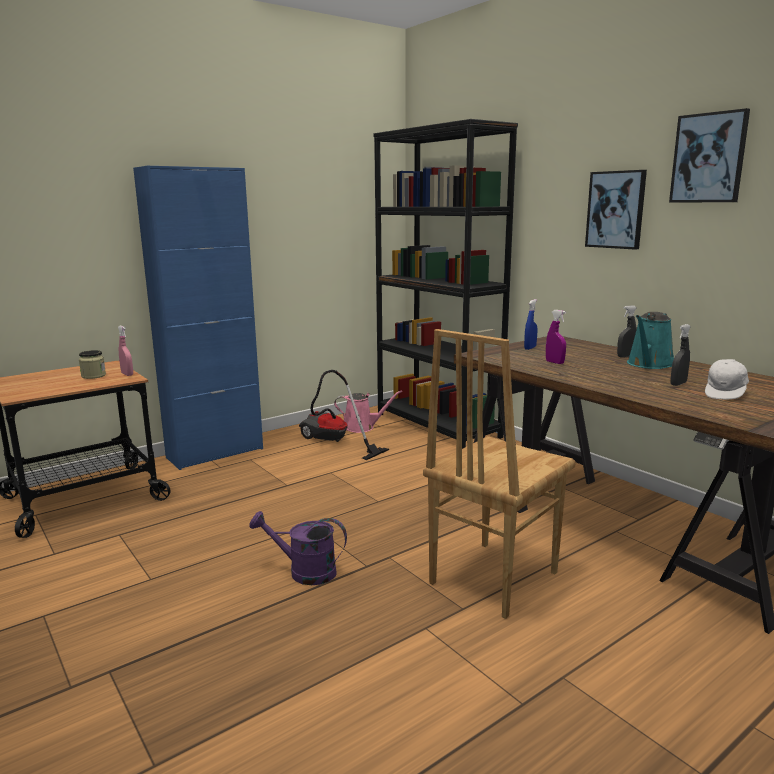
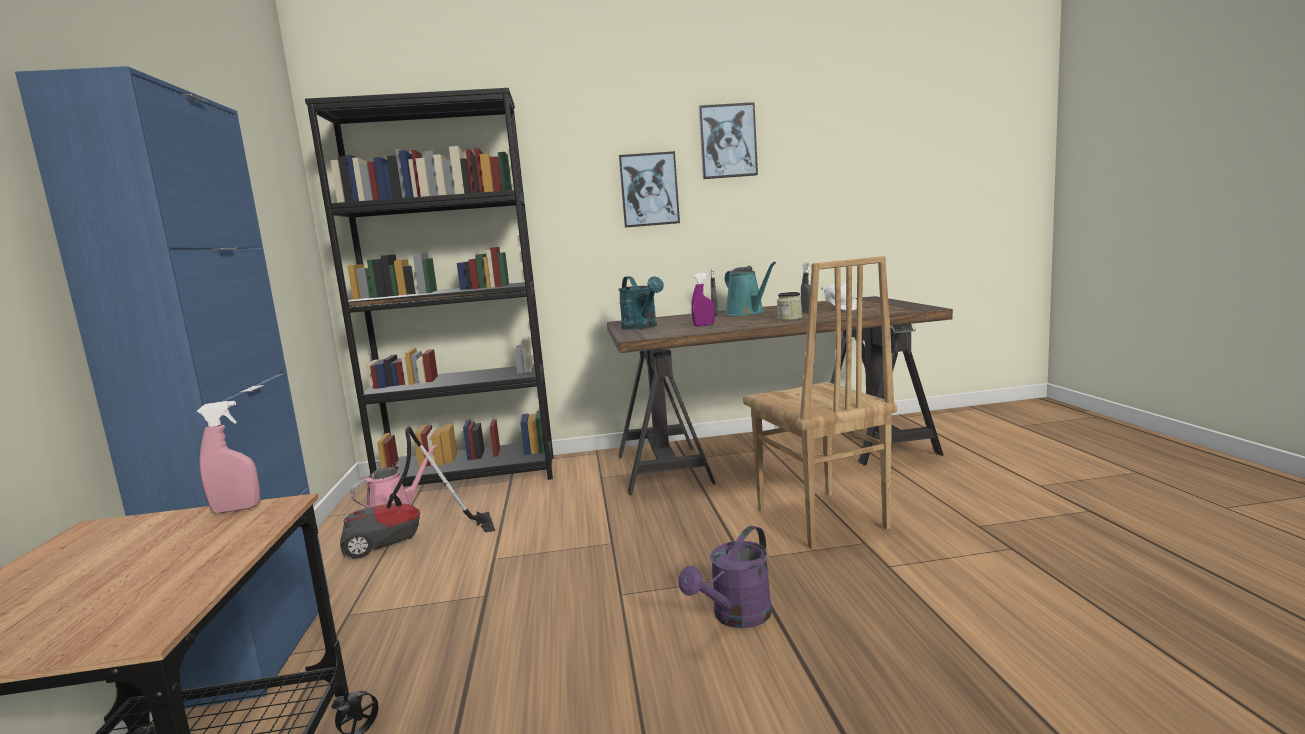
camera: 60 degrees left, 5 degrees down
jar [79,350,106,379] -> jar moved to [777,292,802,320]
blue spray bottle [524,299,537,350] -> turquoise watering can [618,276,664,329]

